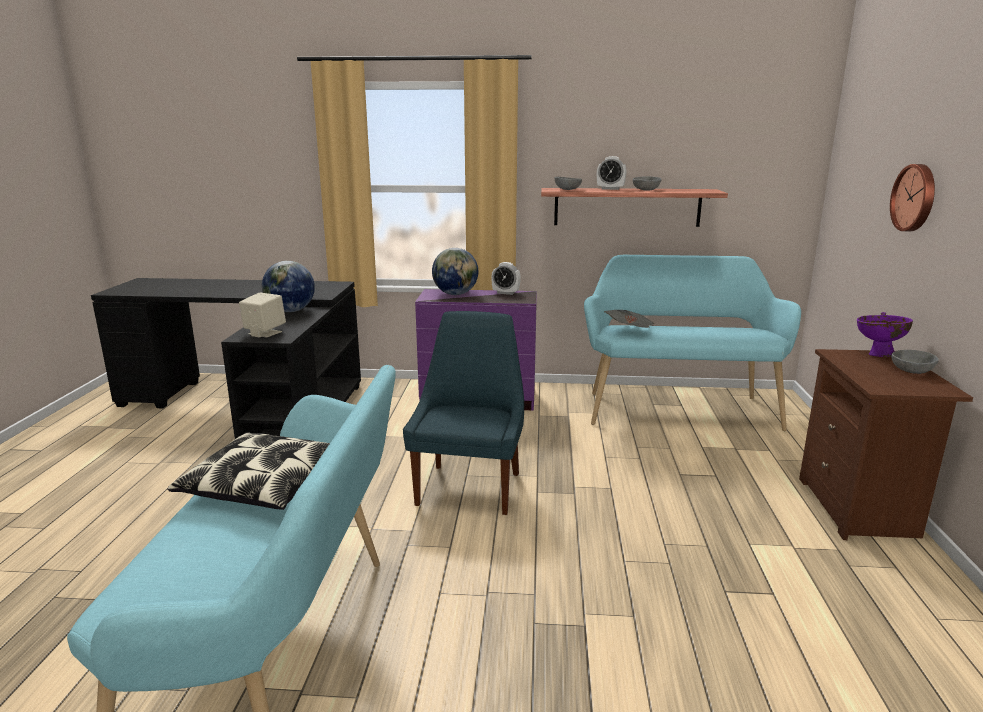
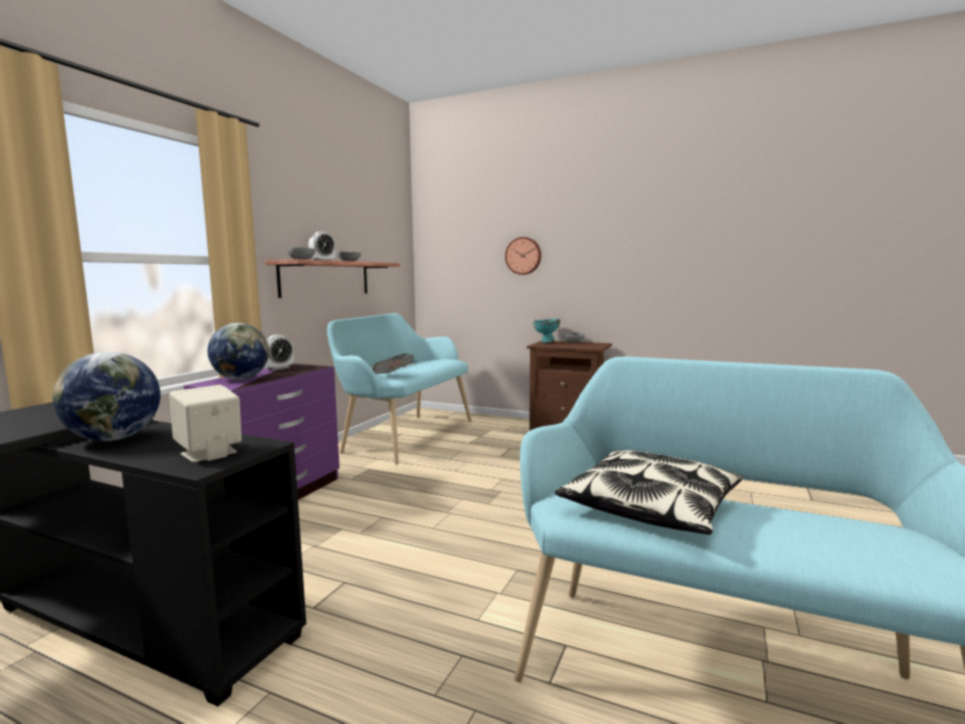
camera: 70 degrees left, 10 degrees down
blue chair [403,311,524,515] -> none
purple bowl [857,312,913,357] -> turquoise bowl [533,319,560,343]

